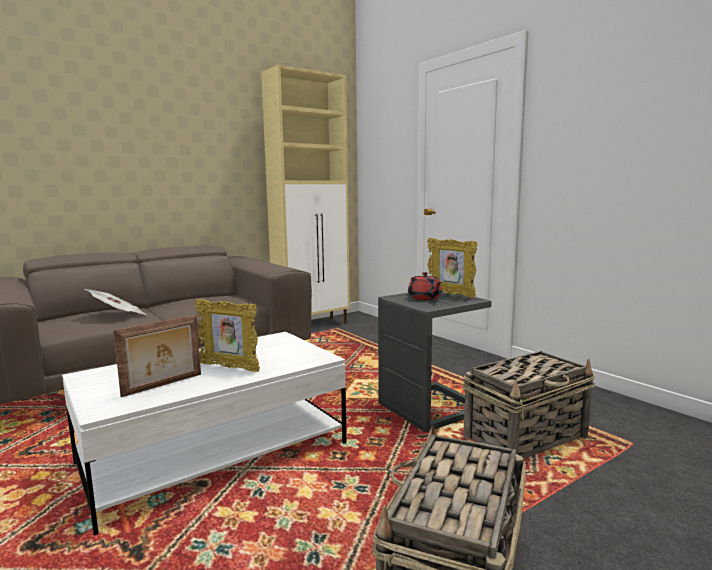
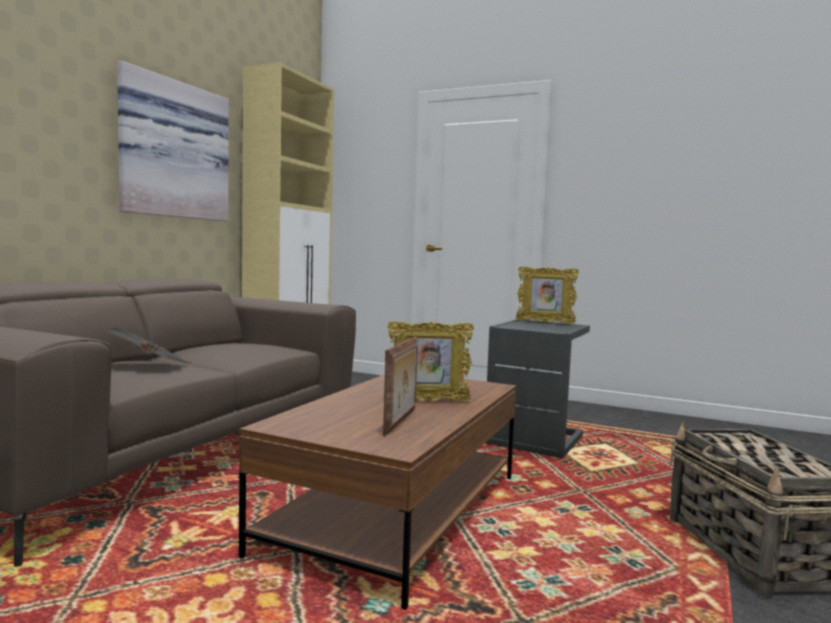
camera: 30 degrees left, 5 degrees down
white coffee table [62,332,346,535] -> brown coffee table [239,374,516,610]
red teapot [408,272,442,300] -> none
basket [463,351,595,459] -> none
none -> picture [117,61,229,221]

